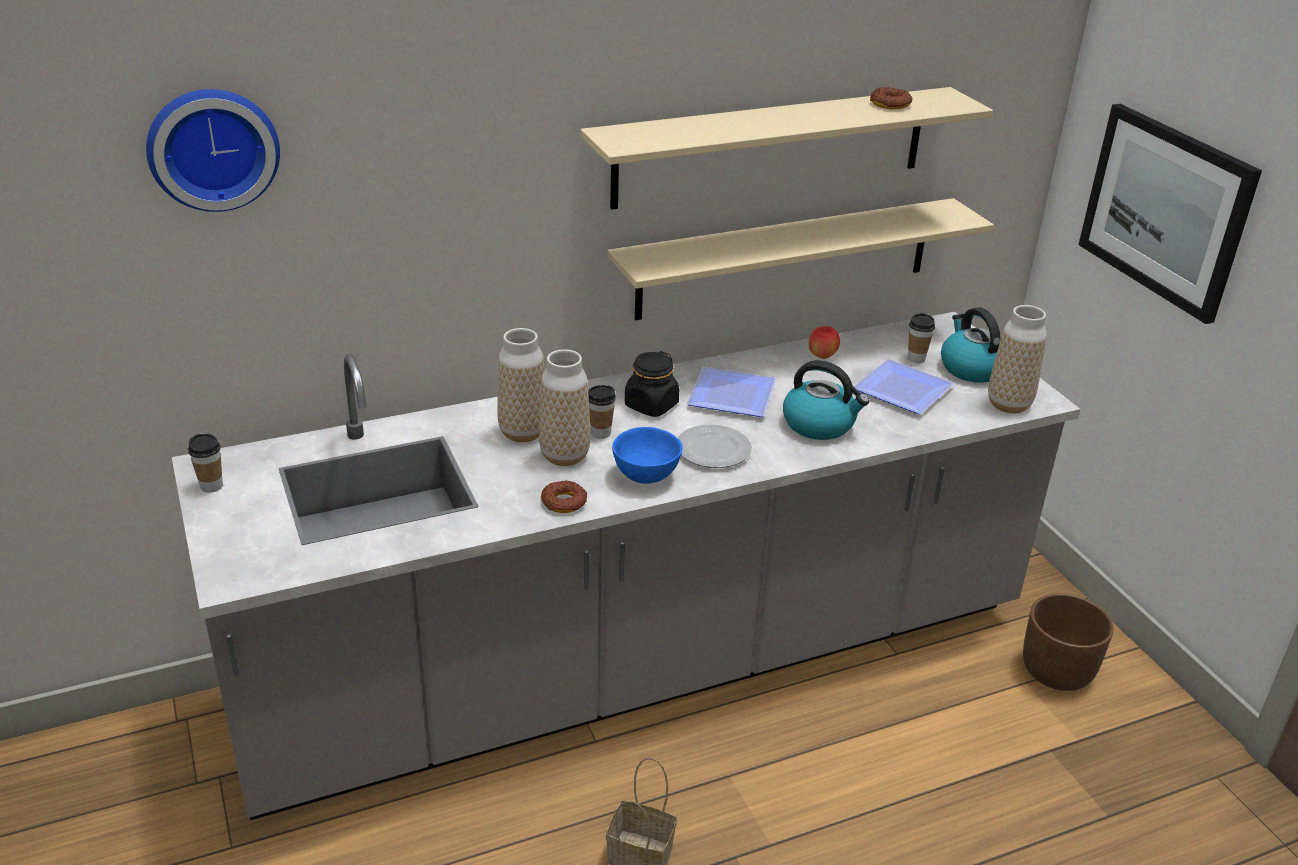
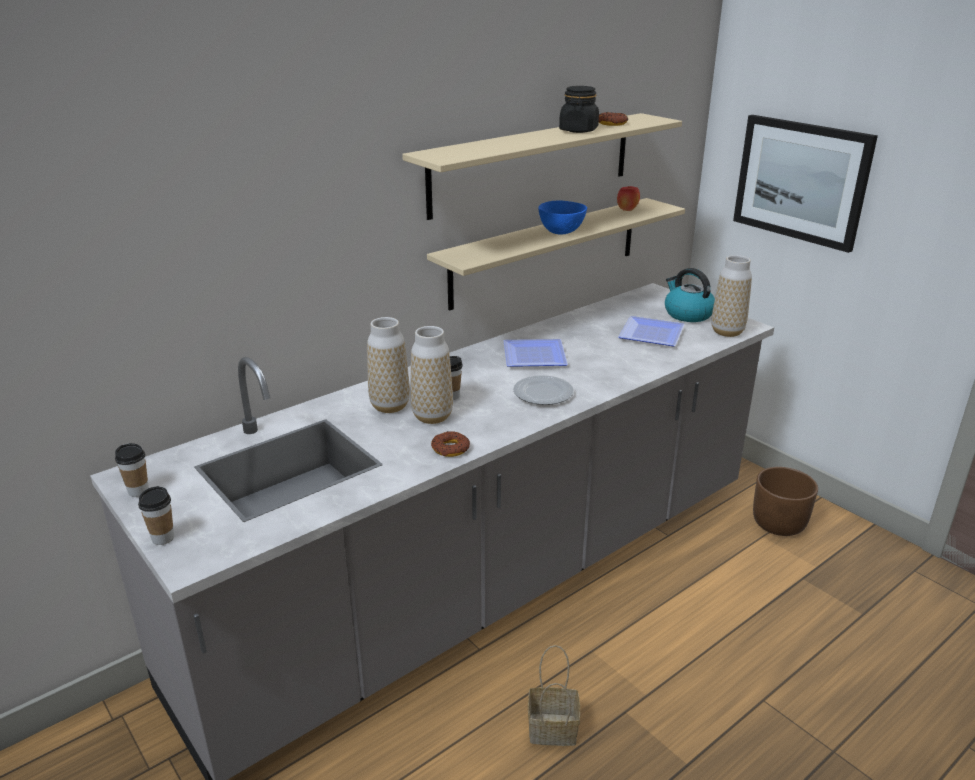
camera: 15 degrees left, 5 degrees down
wall clock [146,89,280,212] -> none
blue bowl [612,427,683,484] -> blue bowl moved to [538,200,587,235]
black jar [625,351,679,417] -> black jar moved to [559,86,599,133]
kettle [783,360,869,440] -> none
apple [809,326,840,359] -> apple moved to [617,186,640,211]
cup [908,313,935,363] -> cup moved to [138,486,174,545]

